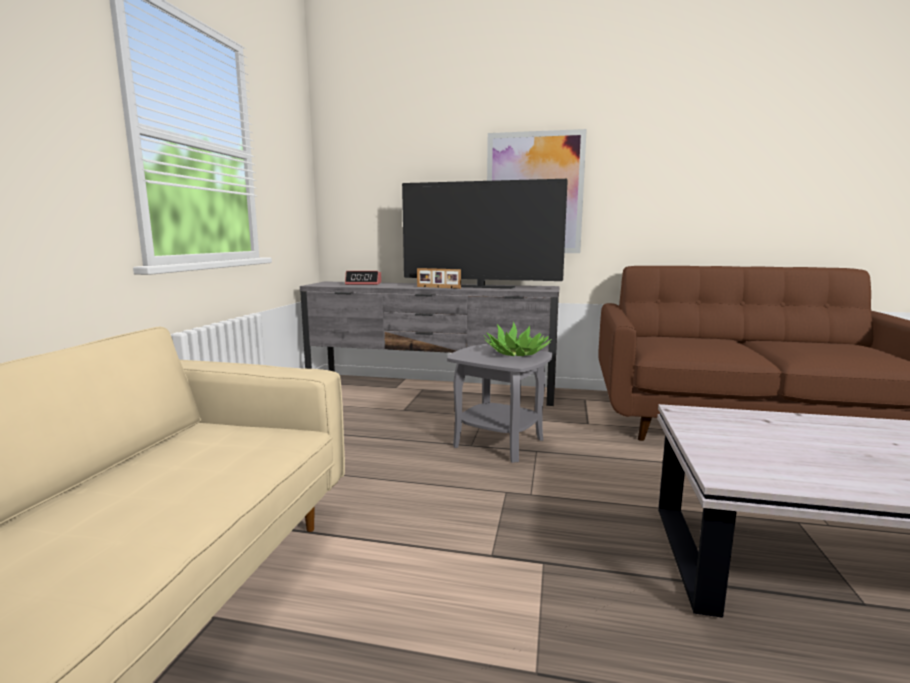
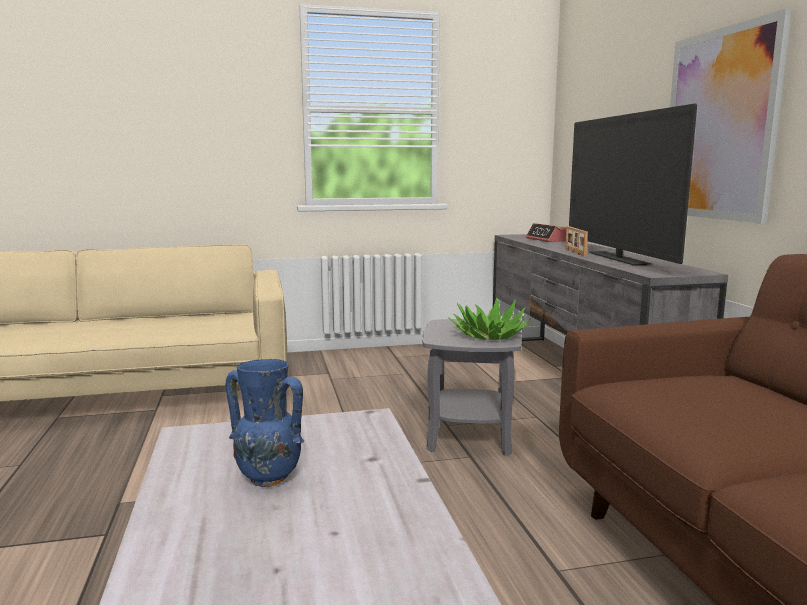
camera: 65 degrees right, 0 degrees up
none -> blue vase [226,359,304,487]

